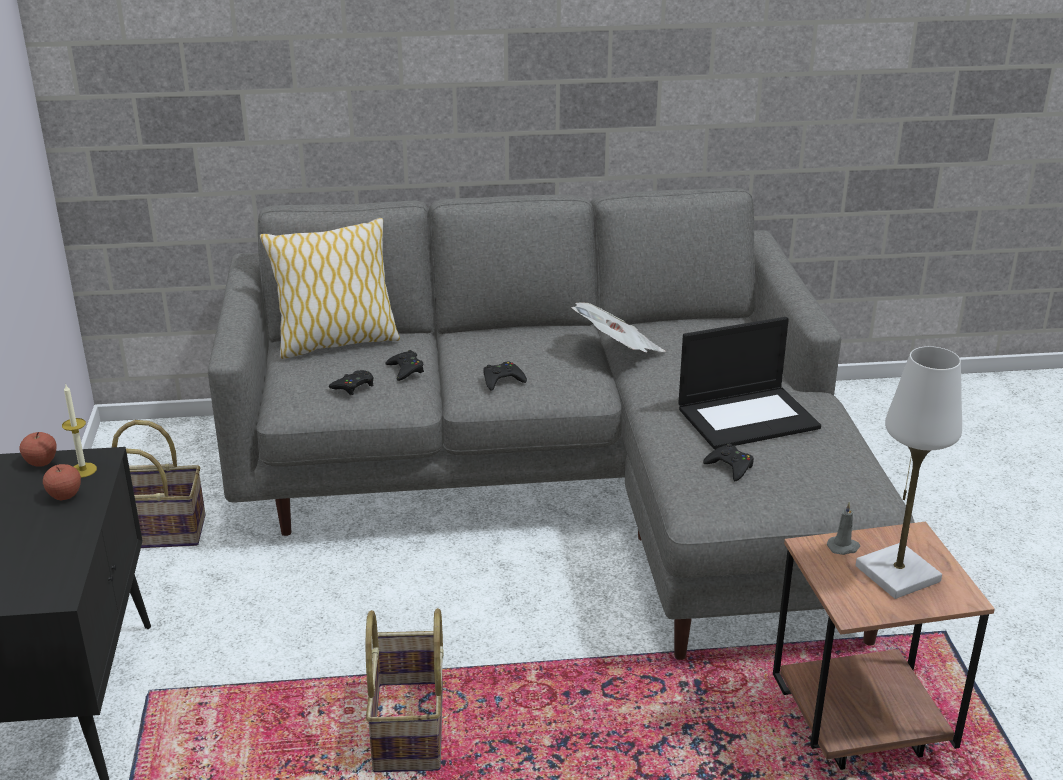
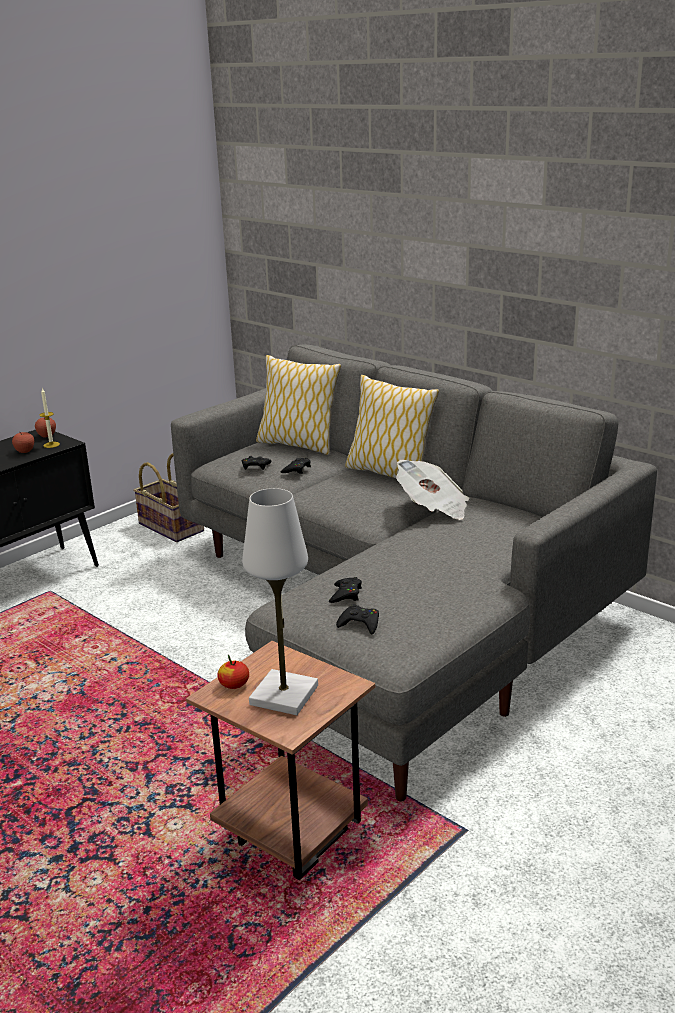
camera: 50 degrees right, 5 degrees down
basket [366,608,444,772] -> none
black game controller [483,362,527,391] -> black game controller moved to [336,604,379,635]
laptop [678,317,821,450] -> none
grey candle [827,501,860,555] -> none
none -> apple [217,654,249,689]
none -> pillow [345,375,439,478]

